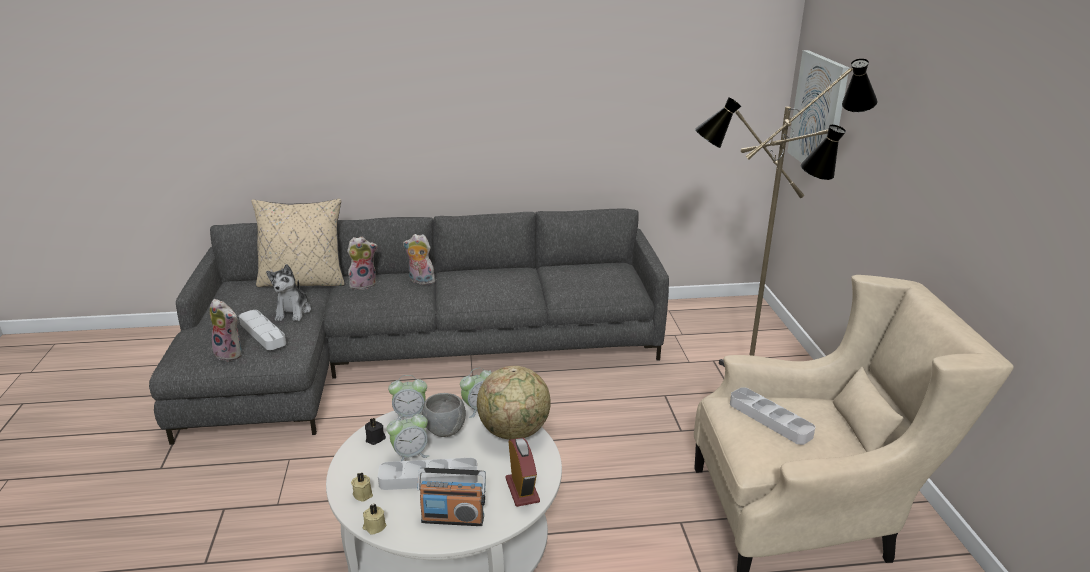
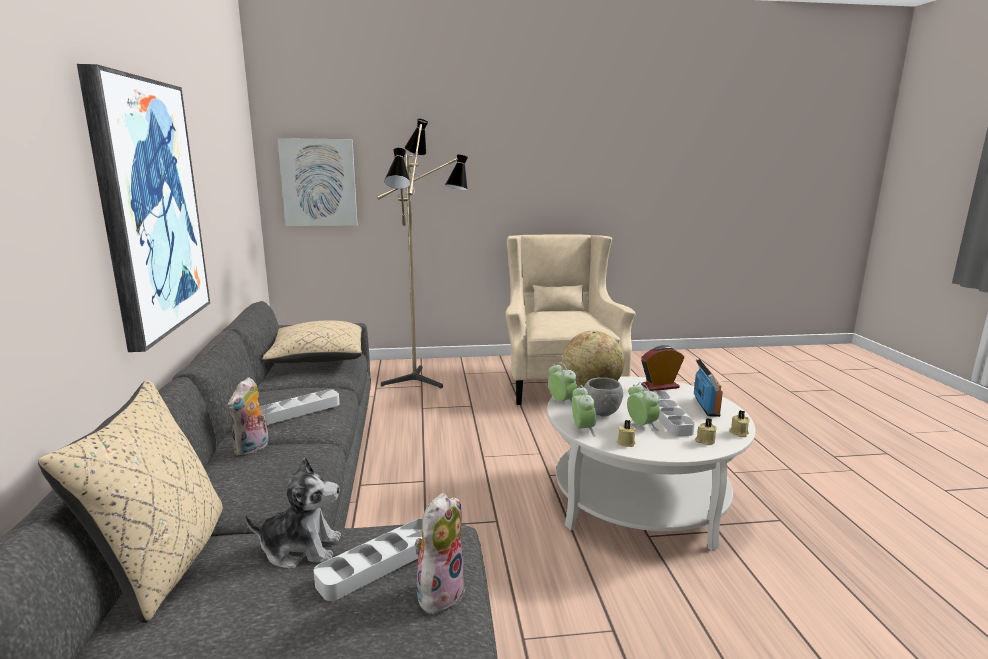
camera: 90 degrees left, 10 degrees down
plush toy [347,237,378,290] -> none
black candle [365,418,386,445] -> beige candle [617,420,636,447]
grey tray [730,387,815,445] -> grey tray moved to [260,389,340,425]
none -> picture [77,64,210,352]
none -> beige pillow [263,321,362,363]

